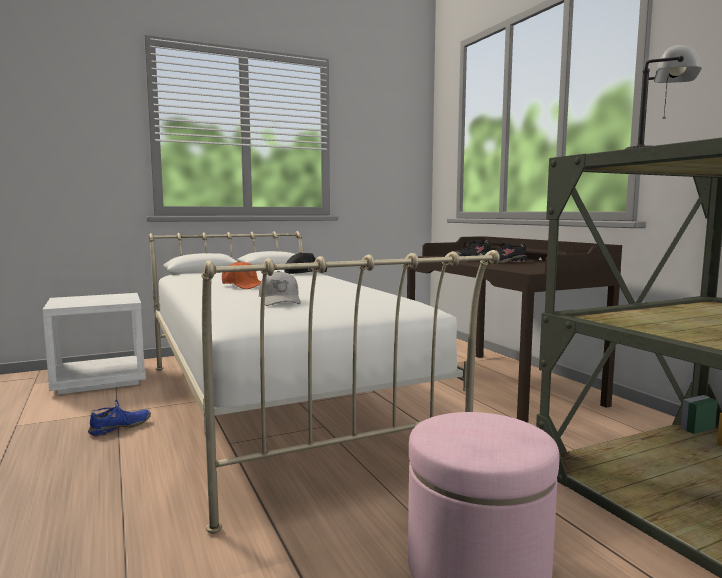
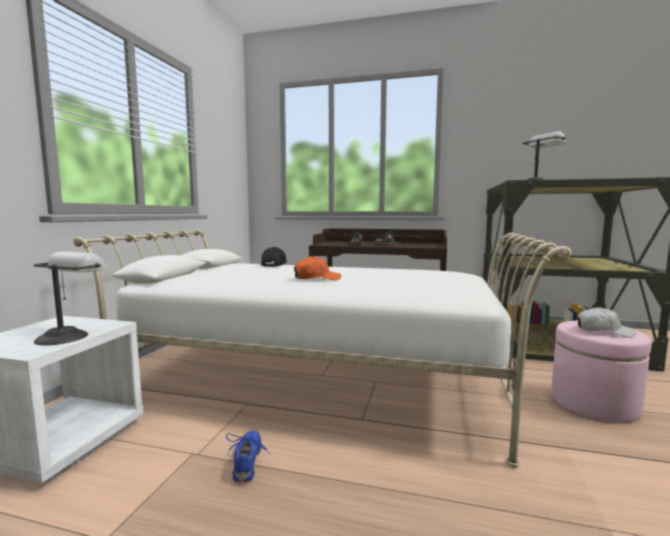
camera: 50 degrees left, 0 degrees up
white cap [259,271,301,306] -> white cap moved to [577,307,636,338]
none -> table lamp [33,251,107,345]

